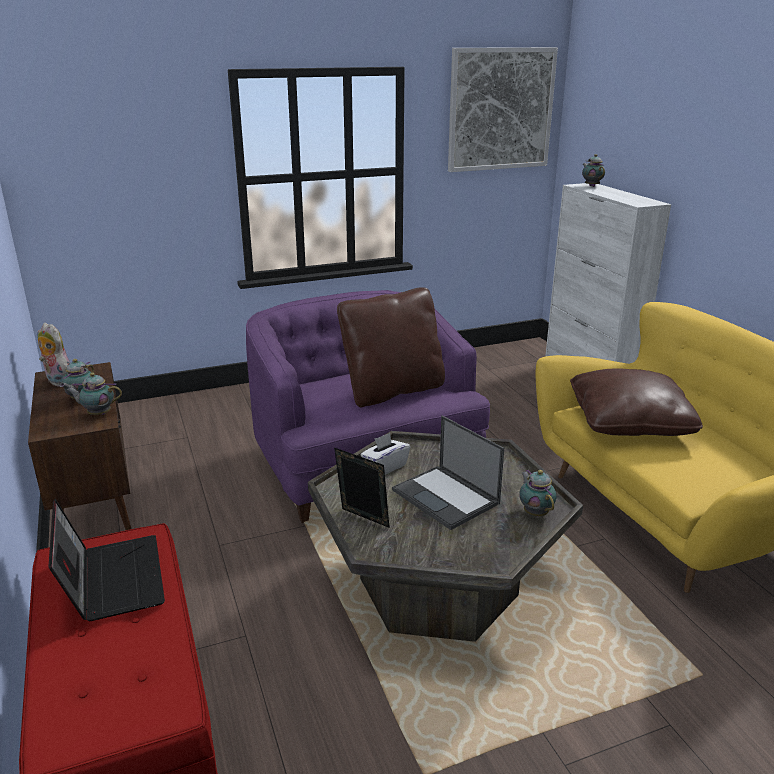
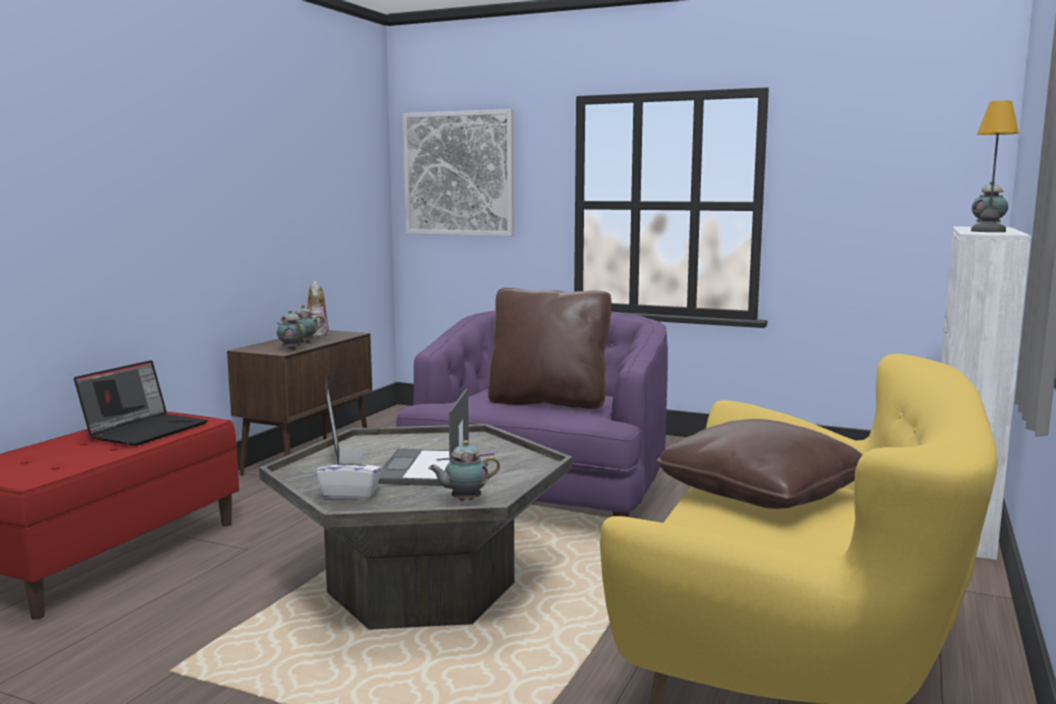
camera: 45 degrees right, 15 degrees down
white tissue box [361,433,410,475] -> white tissue box moved to [316,448,382,499]
picture [448,47,558,172] -> picture moved to [403,109,514,236]
teapot [519,469,557,516] -> teapot turned 135 degrees counterclockwise [428,440,500,501]
none -> table lamp [971,101,1019,232]

